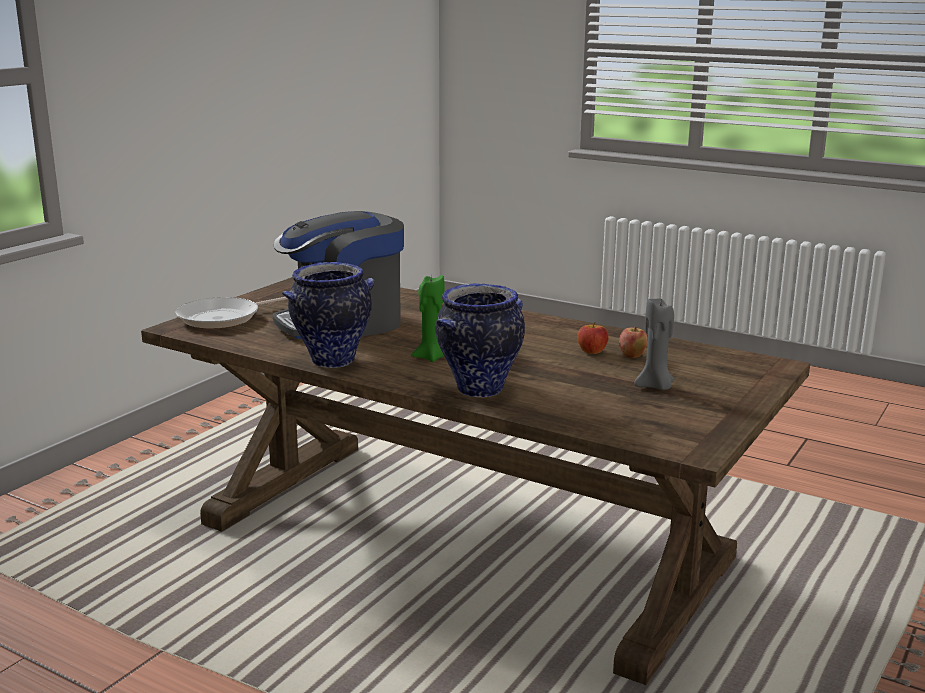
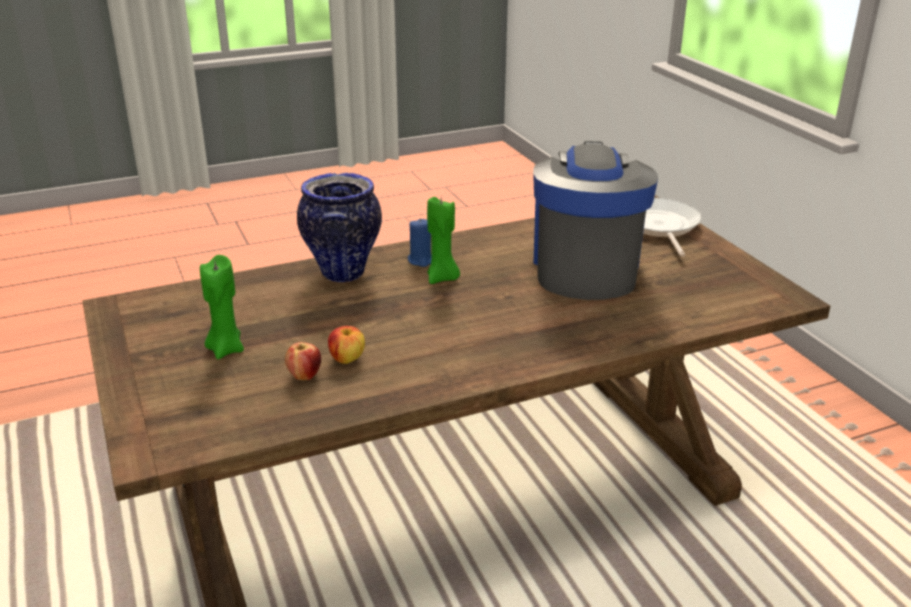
camera: 125 degrees right, 10 degrees up
vase [282,262,374,368] -> none
grey candle [634,297,674,390] -> green candle [200,255,244,359]
none -> blue candle [408,218,432,267]

